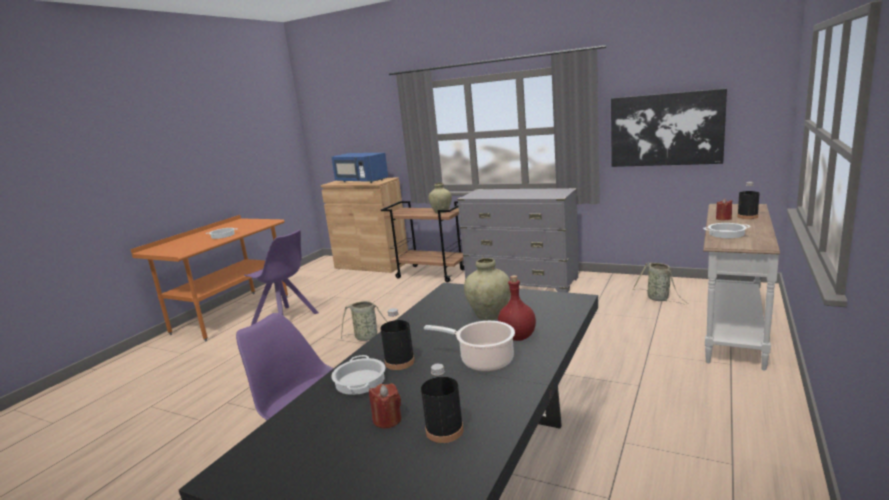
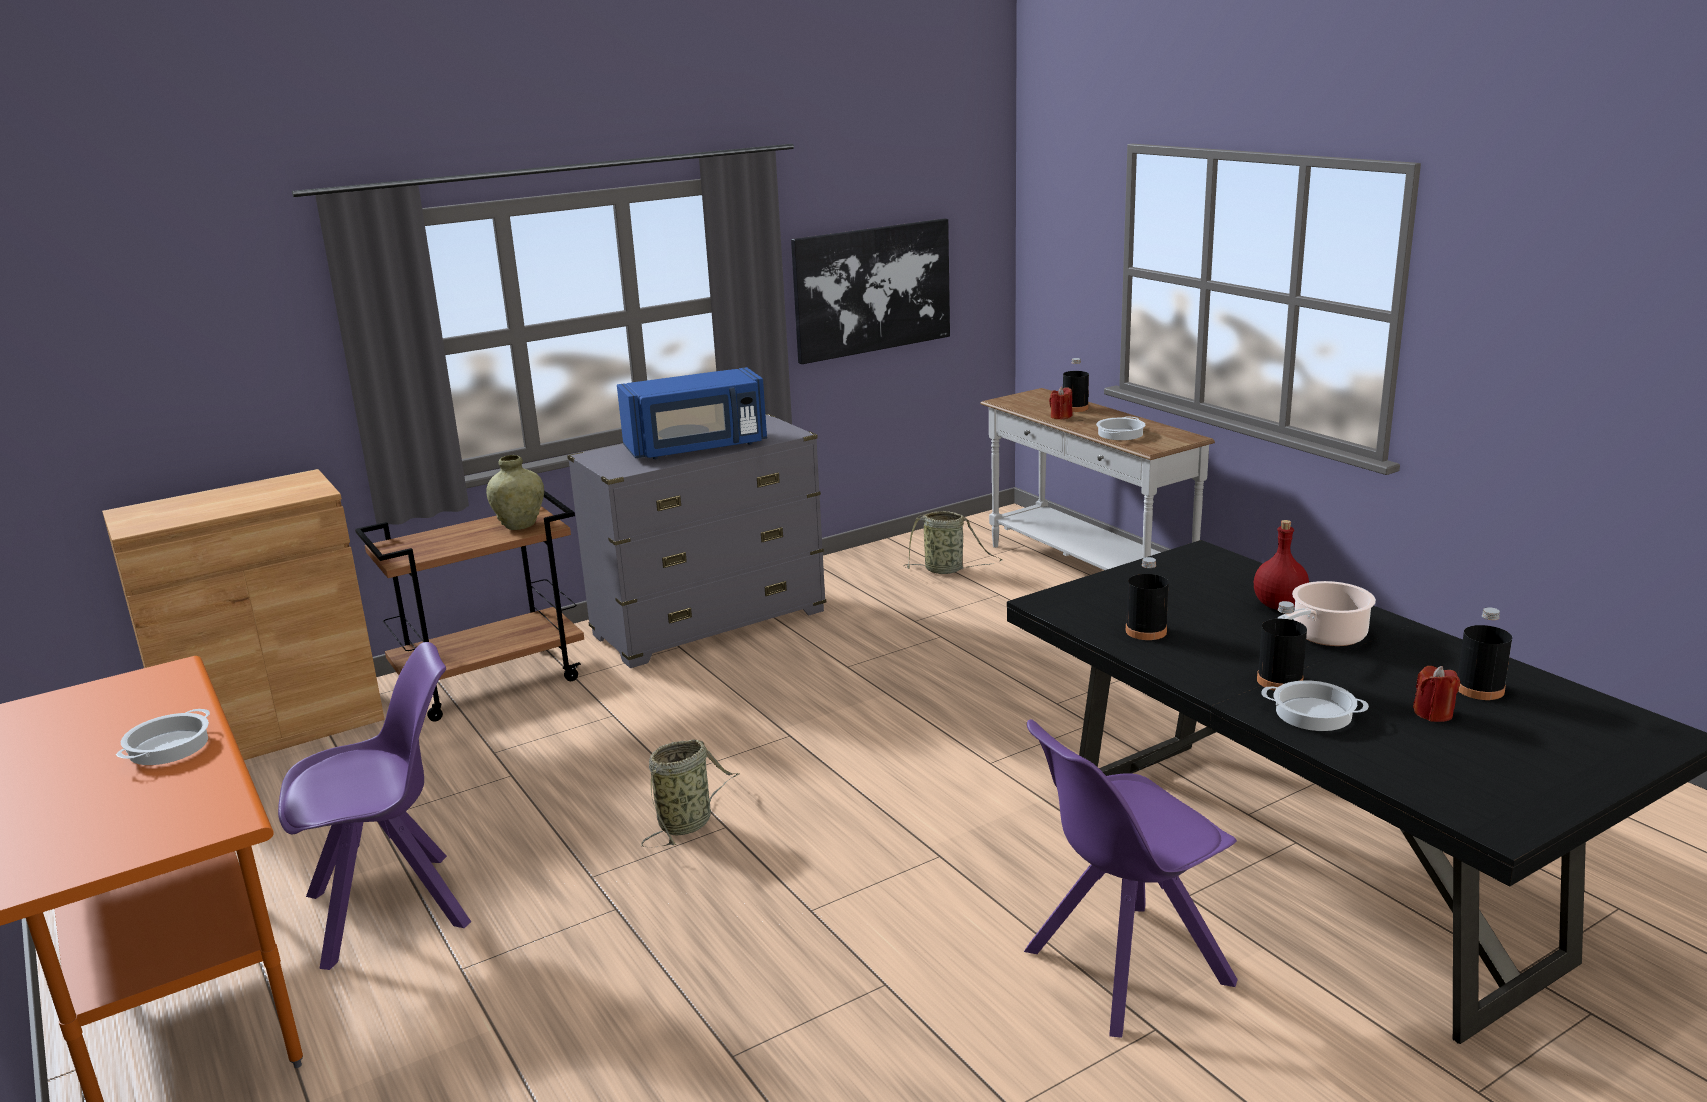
camera: 60 degrees left, 5 degrees up
blue microwave [332,153,388,183] -> blue microwave moved to [617,367,767,459]
beige vase [464,258,511,320] -> none
none -> black bottle [1126,557,1169,640]

